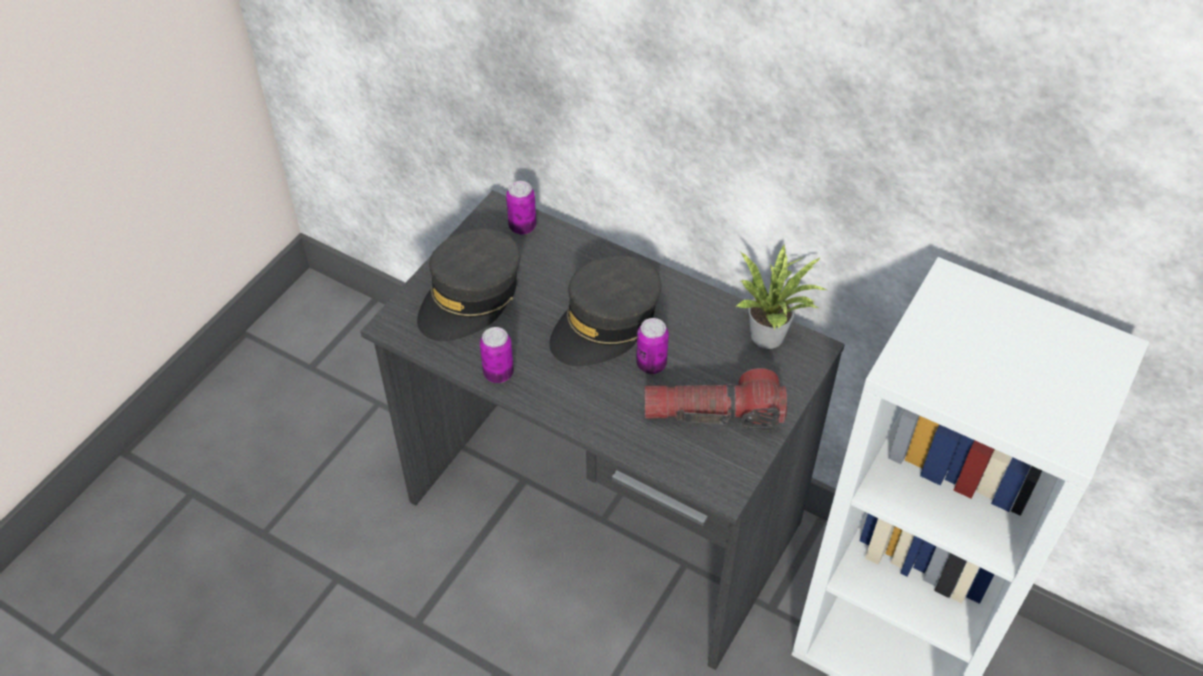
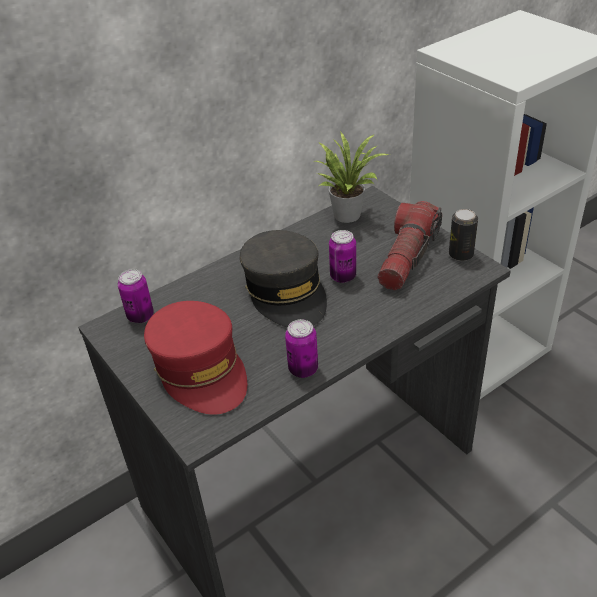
camera: 65 degrees left, 10 degrees down
grey cap [417,229,520,341] -> red cap [144,301,247,415]
none -> can [449,209,478,261]

